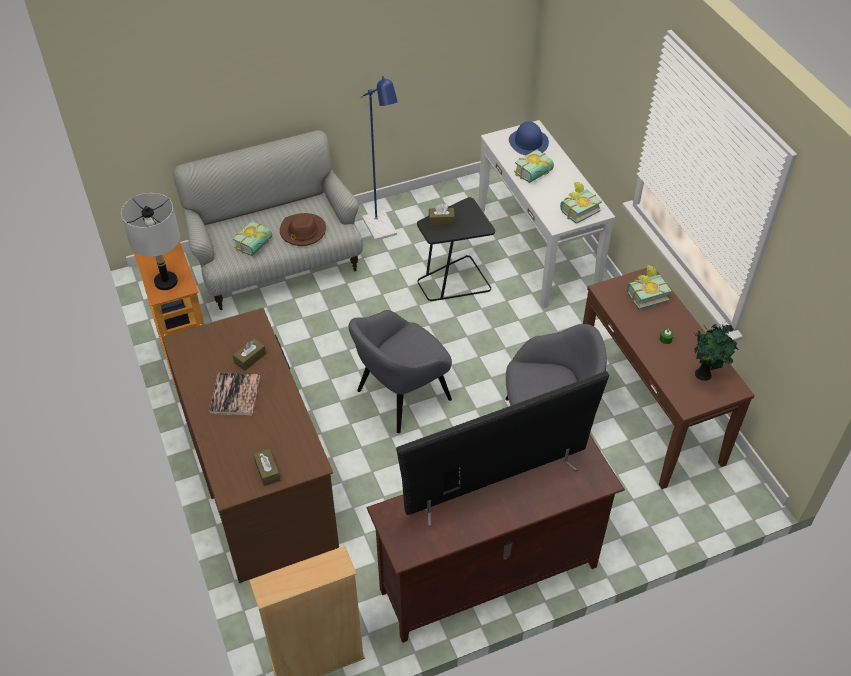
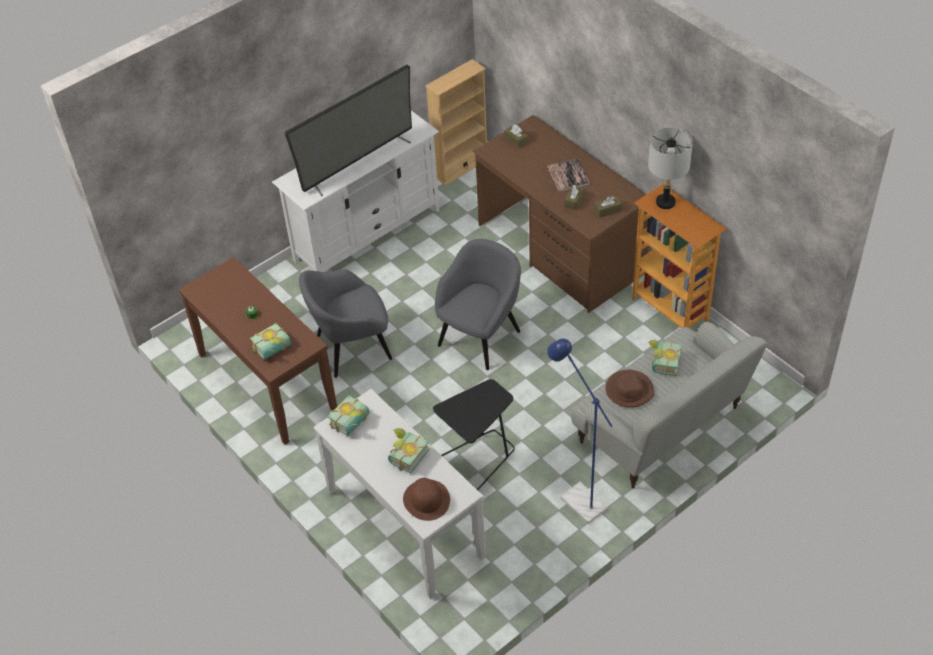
camera: 165 degrees right, 0 degrees up
brown tv stand [366,435,625,643] -> white tv stand [272,110,440,272]
brown tissue box [429,204,455,225] -> brown tissue box moved to [594,196,621,218]
blue hat [509,121,549,155] -> brown hat [403,478,450,521]
potted plant [694,322,739,381] -> none

